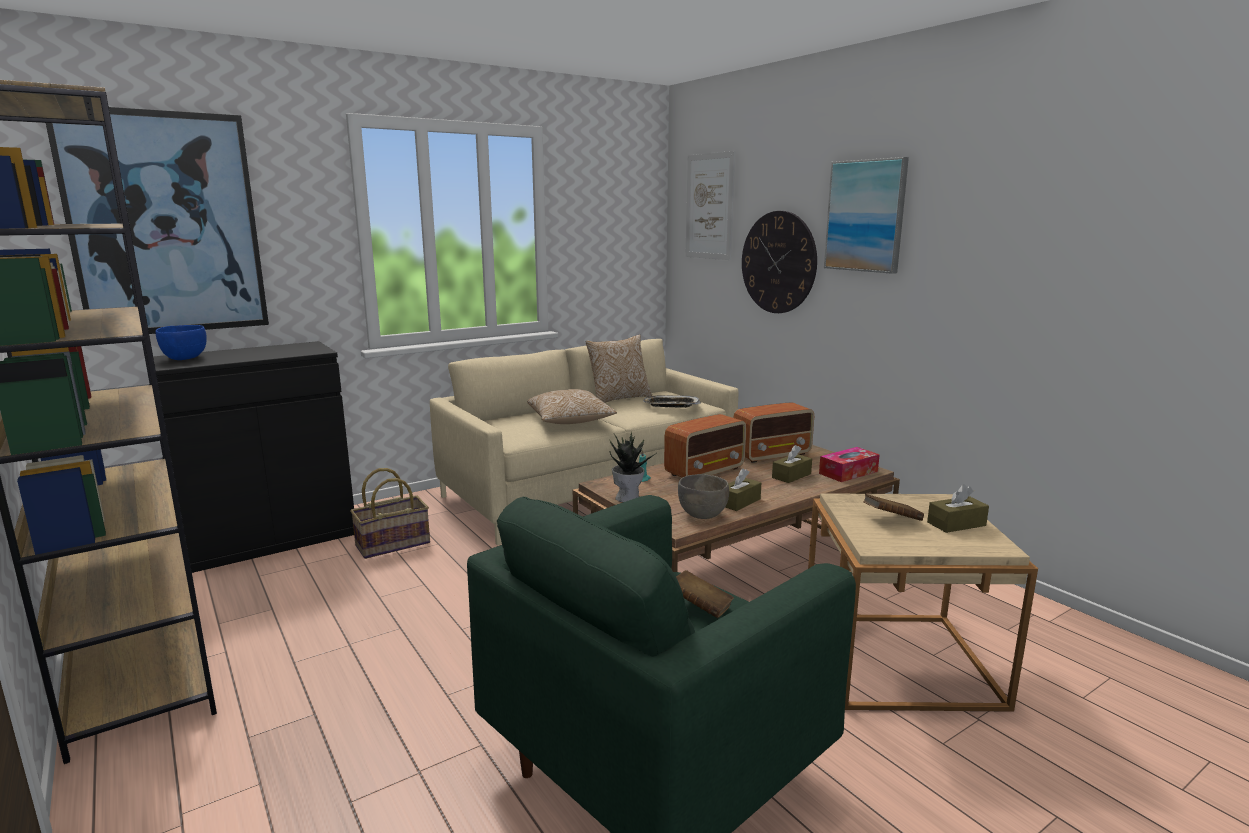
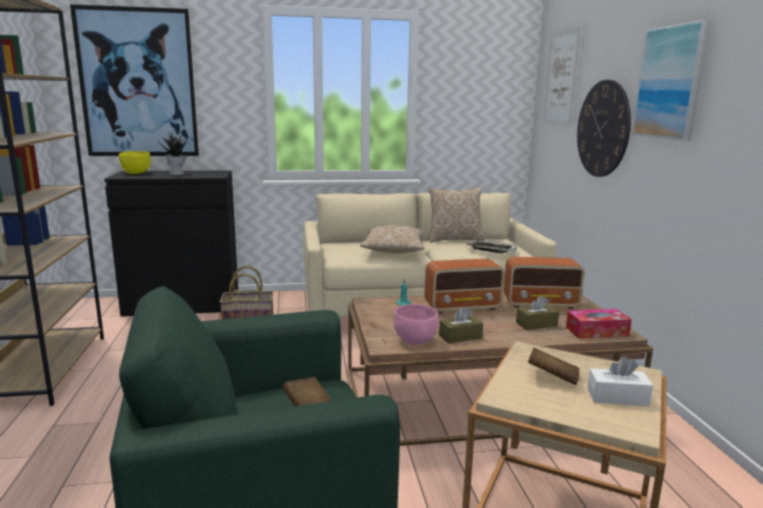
camera: 25 degrees right, 0 degrees up
blue bowl [155,325,207,360] -> yellow bowl [119,151,151,174]
potted plant [610,432,655,502] -> potted plant moved to [158,132,187,175]
grey bowl [678,474,729,519] -> pink bowl [394,304,439,345]
brown tissue box [927,484,989,533] -> white tissue box [587,356,653,406]

